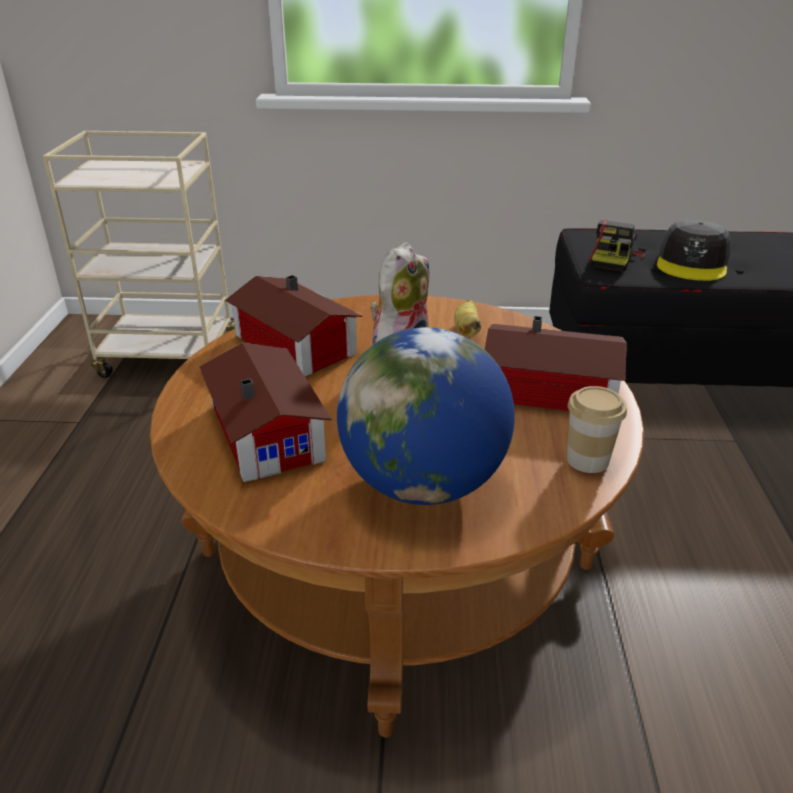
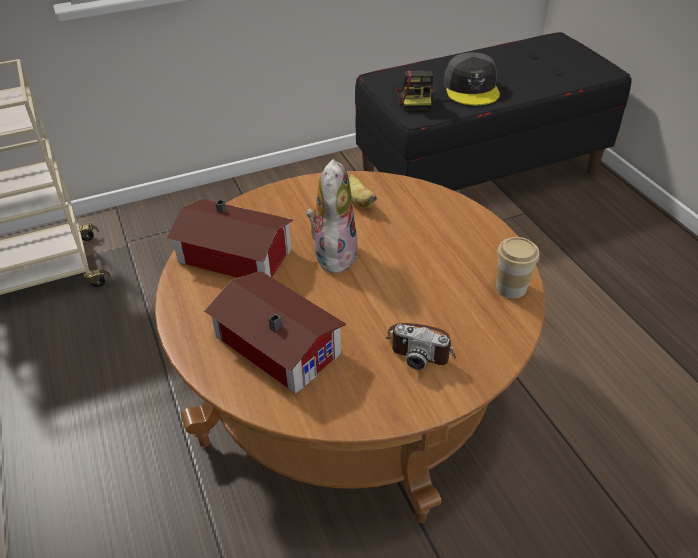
camera: 25 degrees left, 10 degrees up
globe [337,327,515,505] -> camera [386,323,456,370]
toy house [484,316,627,411] -> none

